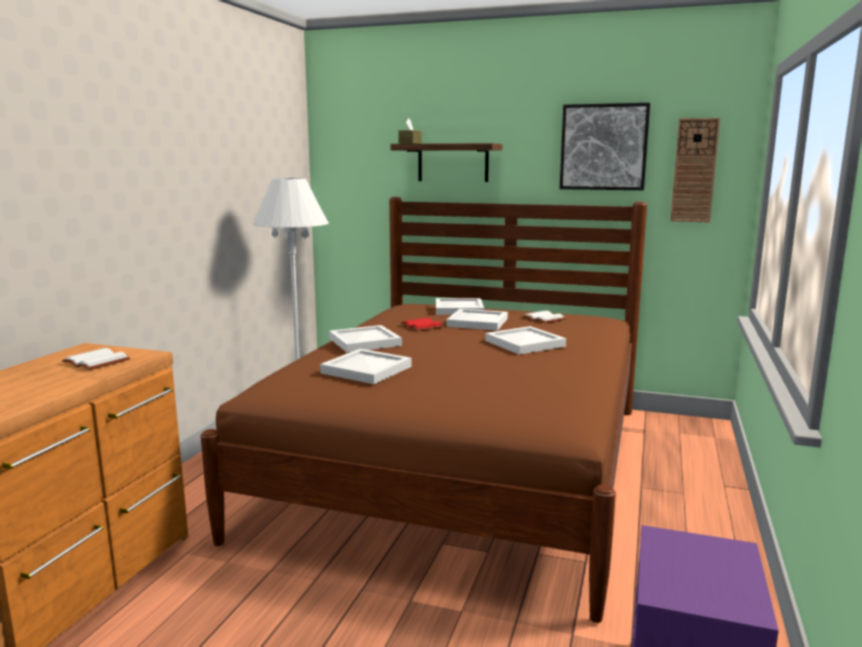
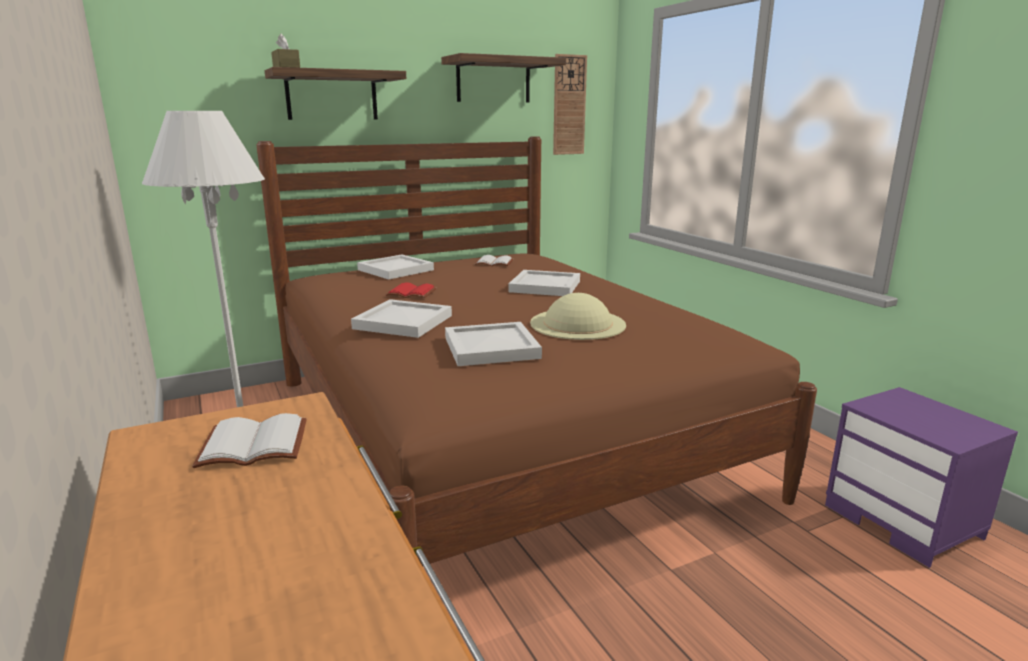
camera: 45 degrees left, 5 degrees up
white tray [447,309,508,331] -> none
picture [560,103,650,190] -> shelf [441,53,566,102]
none -> beige hat [530,293,626,340]

